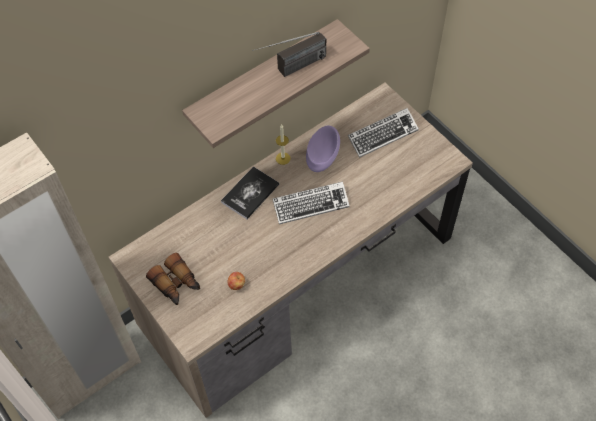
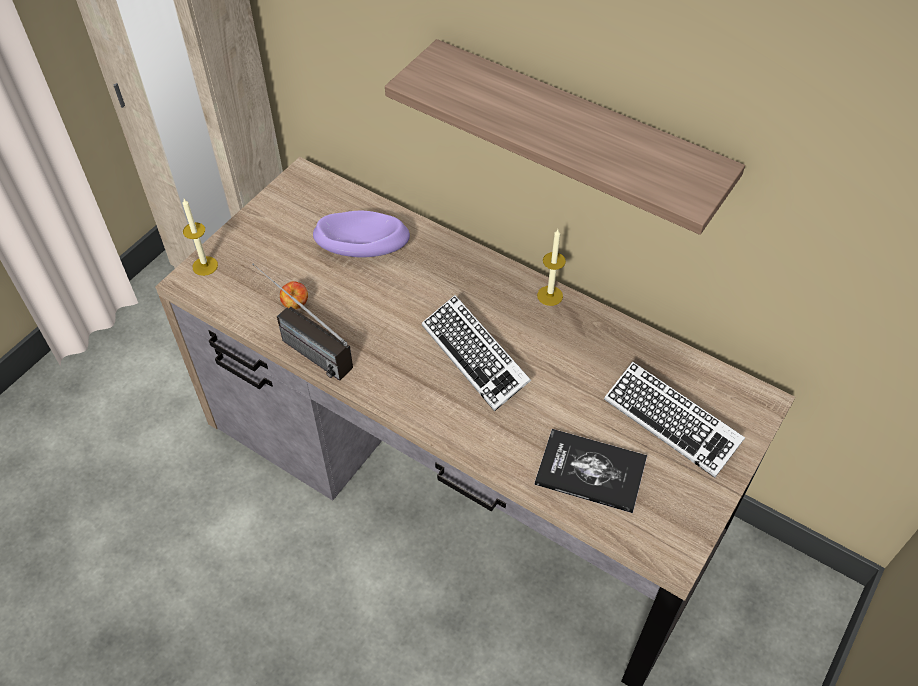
camera: 70 degrees right, 5 degrees down
binoculars [146,253,200,305] -> none
book [221,166,279,219] -> book moved to [535,429,647,513]
radio [252,32,326,77] -> radio moved to [252,263,353,381]
purple bowl [306,125,340,172] -> purple bowl moved to [313,211,410,258]
none -> candle [183,199,218,276]

